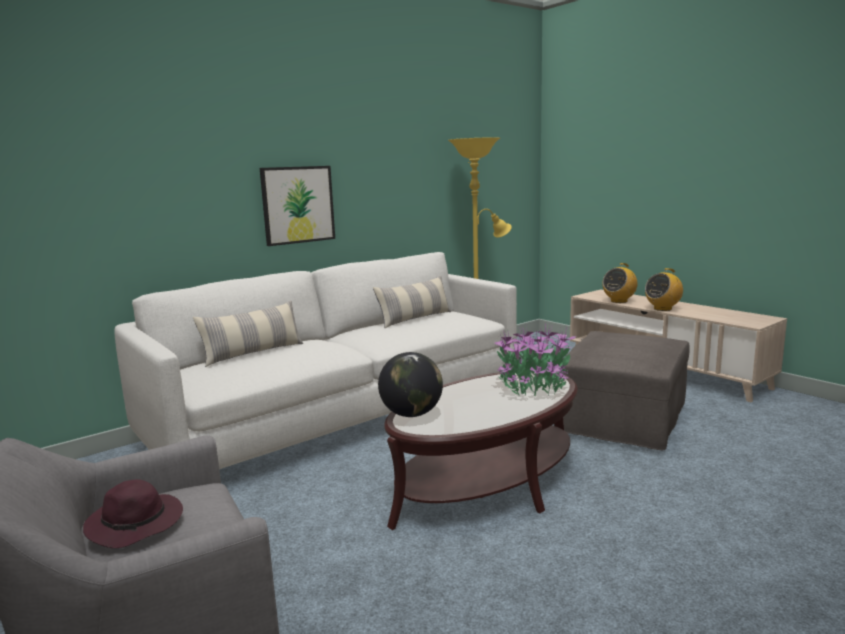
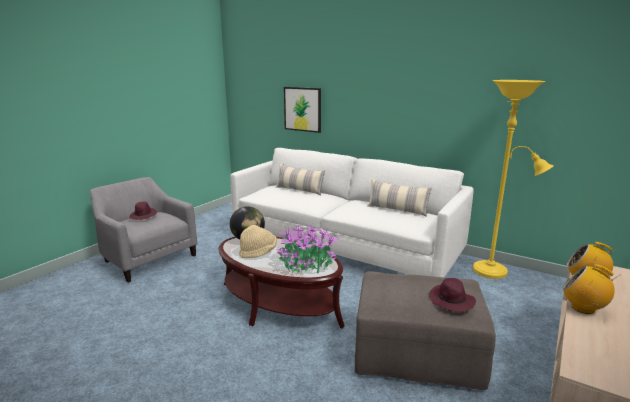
camera: 70 degrees right, 5 degrees up
picture [260,166,335,246] -> picture moved to [284,87,321,133]
none -> beige hat [239,225,277,258]
none -> purple hat [429,278,476,312]

